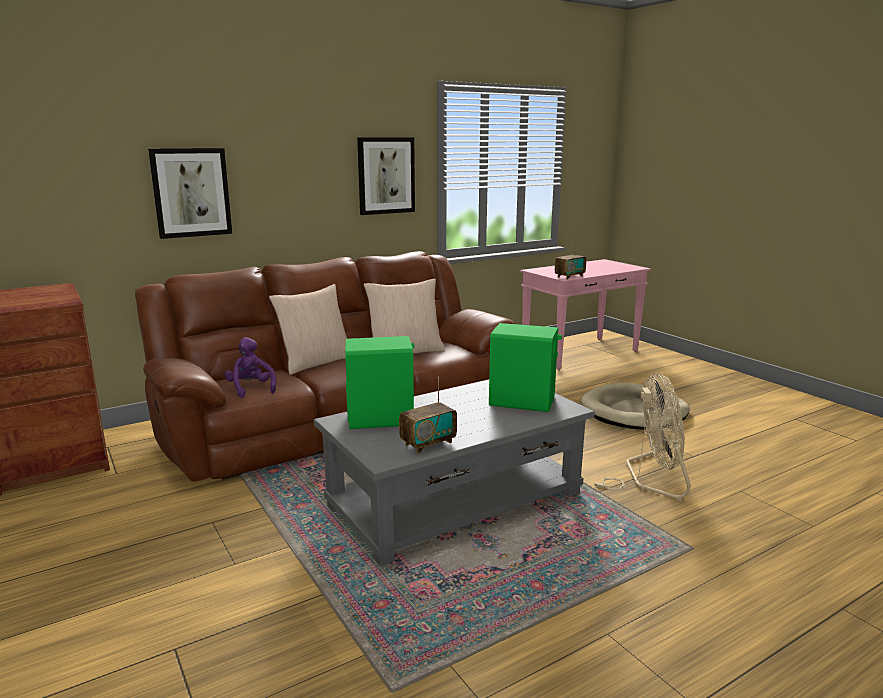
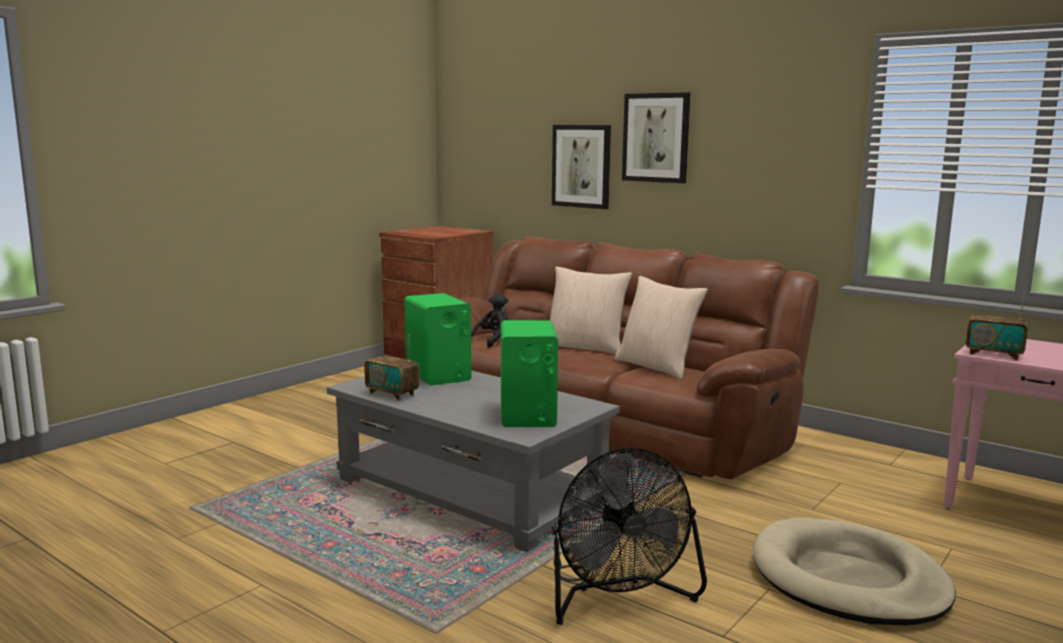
camera: 70 degrees right, 5 degrees down
purple plush toy [224,337,276,398] -> black plush toy [471,293,509,348]
picture [357,137,415,215] -> picture moved to [622,92,690,183]
beige fan [594,373,691,502] -> black fan [552,448,707,625]

